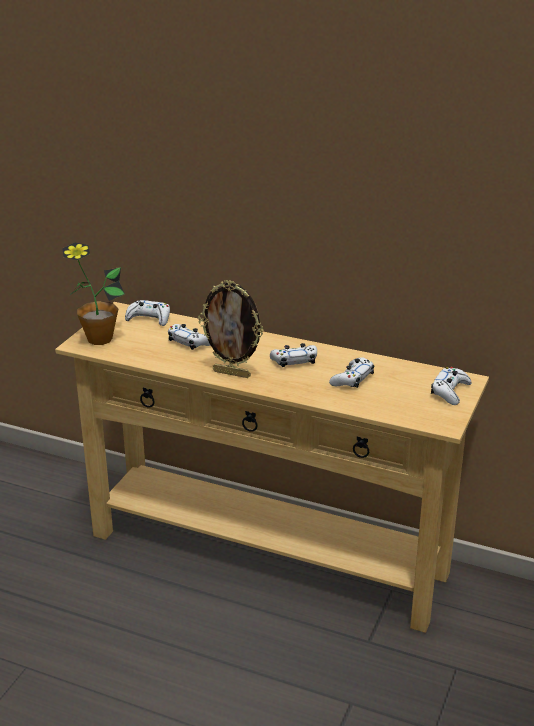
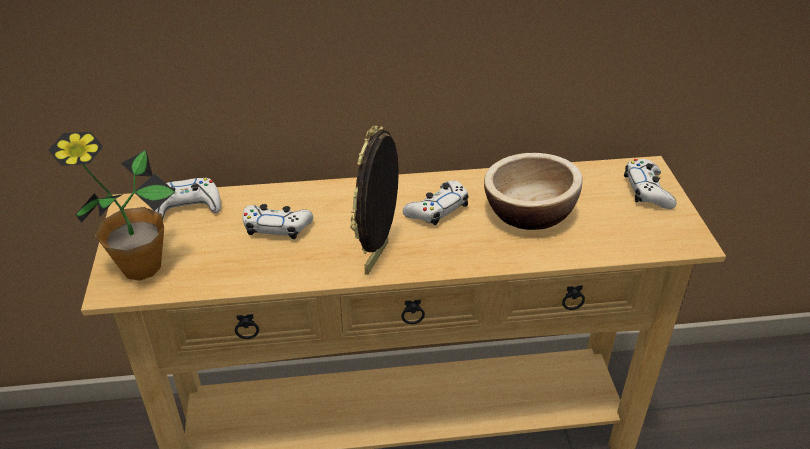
camera: 30 degrees left, 10 degrees up
picture frame [198,280,263,378] -> picture frame turned 120 degrees clockwise [350,126,399,275]
white game controller [329,357,374,388] -> bowl [484,153,583,230]

